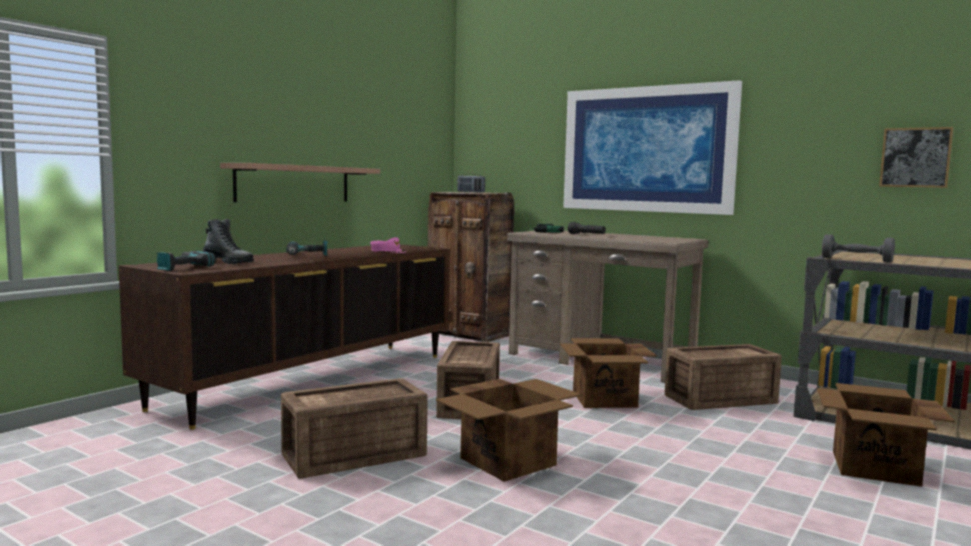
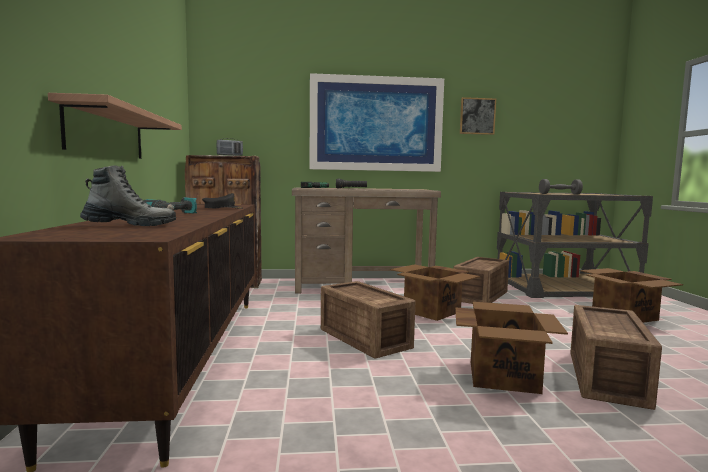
camera: 40 degrees left, 0 degrees up
power drill [157,251,216,271] -> none
crate [281,378,428,478] -> crate moved to [570,305,662,410]
pink cap [370,237,406,253] -> black cap [202,193,243,209]
picture [879,127,954,188] -> picture moved to [460,97,496,135]

